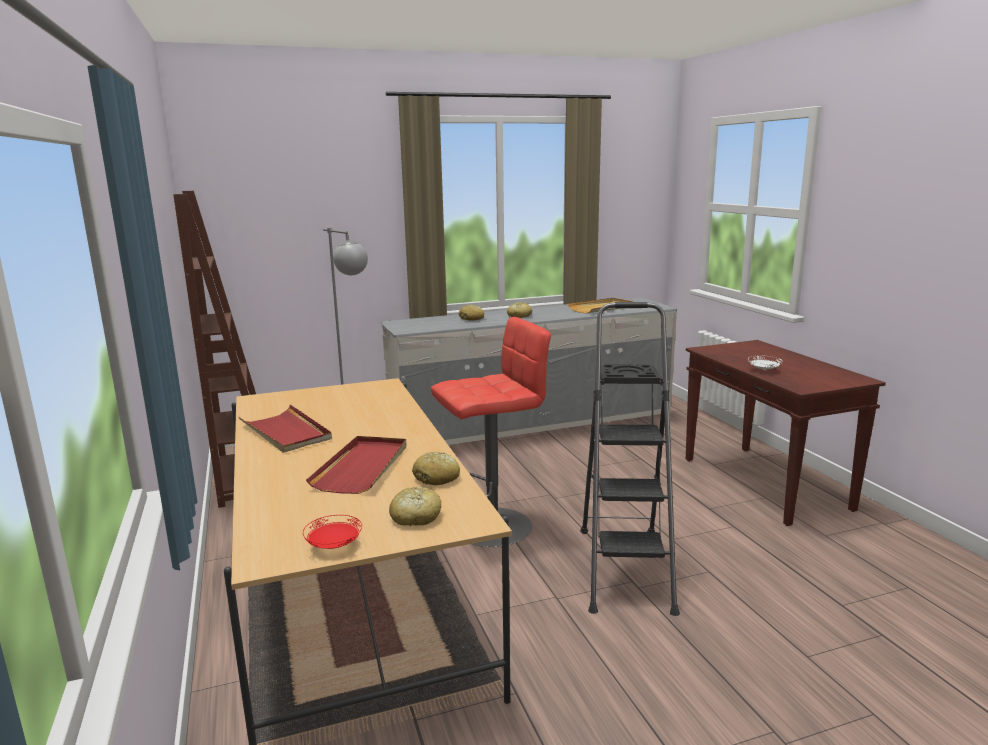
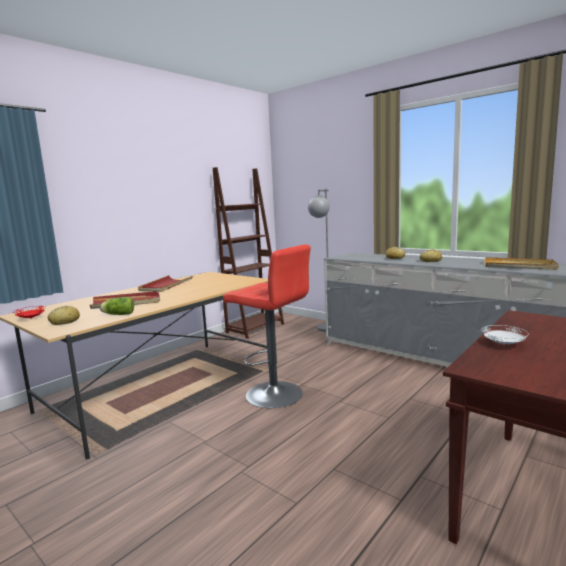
camera: 60 degrees right, 5 degrees down
bread [412,452,460,485] -> lettuce [100,297,134,315]
step ladder [580,302,680,616] -> none

